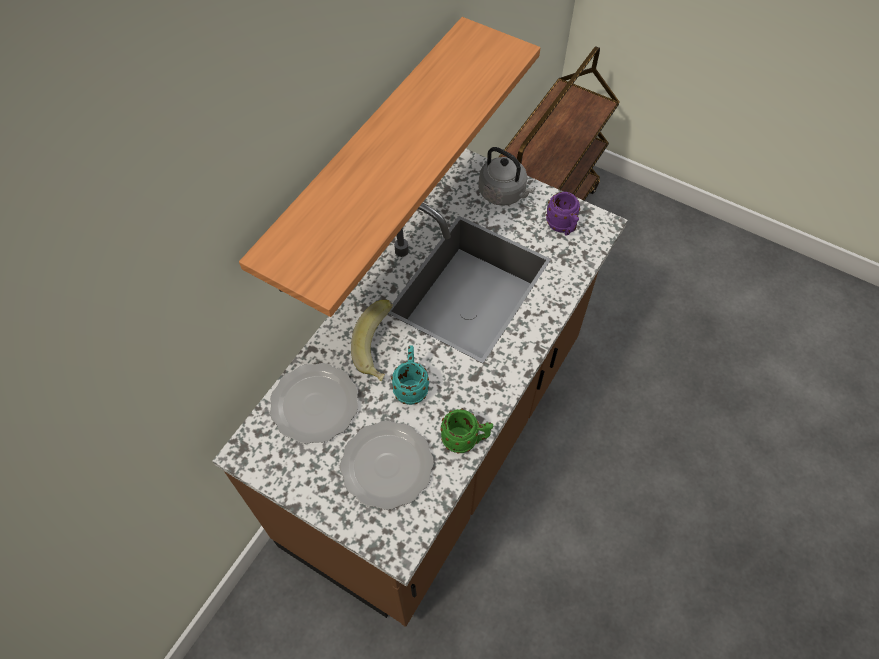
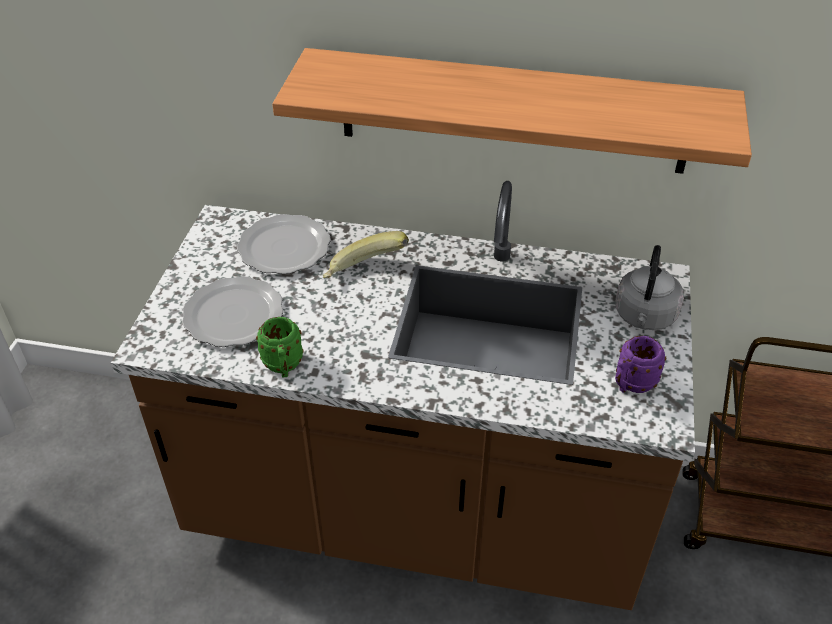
camera: 70 degrees right, 15 degrees down
turquoise mug [391,345,429,405] -> none

